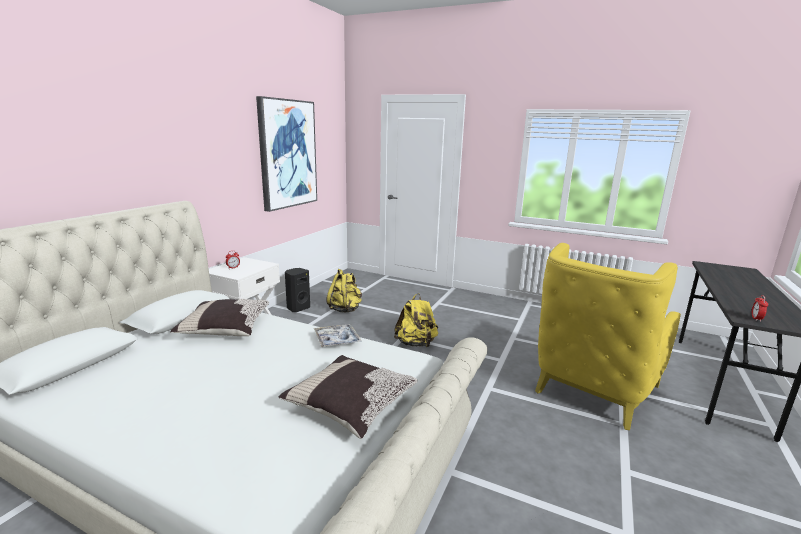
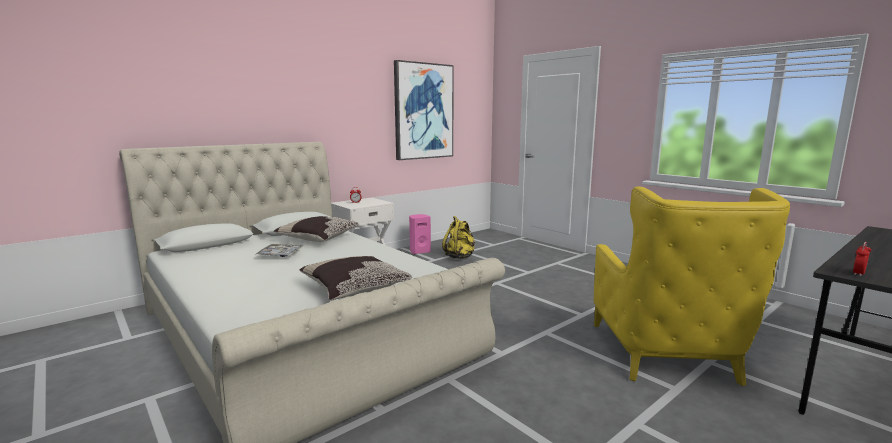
camera: 25 degrees right, 5 degrees down
black speaker [285,268,310,312] -> pink speaker [409,214,431,254]
tray [314,324,362,347] -> tray moved to [255,244,304,257]
yellow backpack [394,293,438,347] -> none
yellow armchair [535,243,681,430] -> yellow armchair turned 60 degrees counterclockwise [594,187,790,386]

